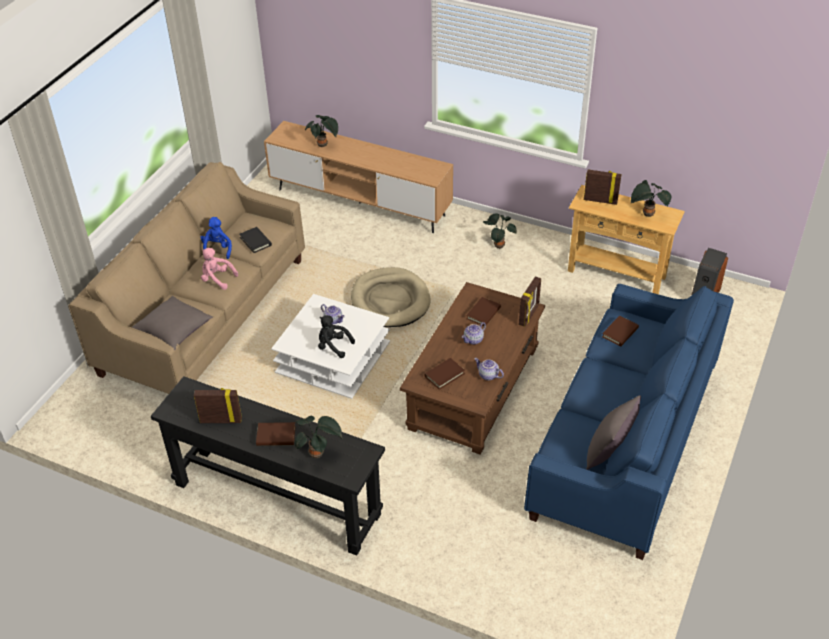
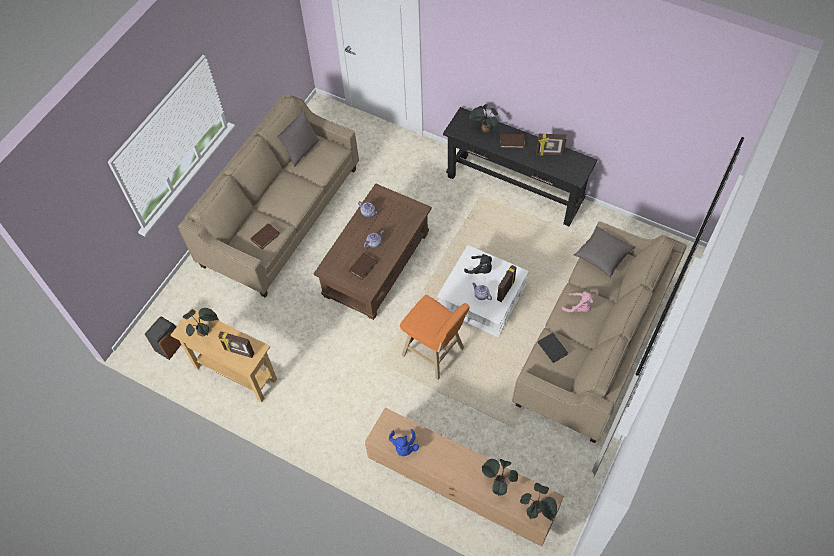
camera: 175 degrees left, 15 degrees up
blue plush toy [200,217,232,259] -> blue plush toy moved to [389,429,419,456]
beige dog bed [351,267,431,327] -> orange stool [400,295,470,380]
brown book [424,358,465,390] -> none
potted plant [483,213,516,249] -> potted plant moved to [520,483,557,521]
picture frame [519,276,541,327] -> picture frame moved to [497,265,516,302]
blue sofa [524,284,734,560] -> beige sofa [178,93,359,298]

